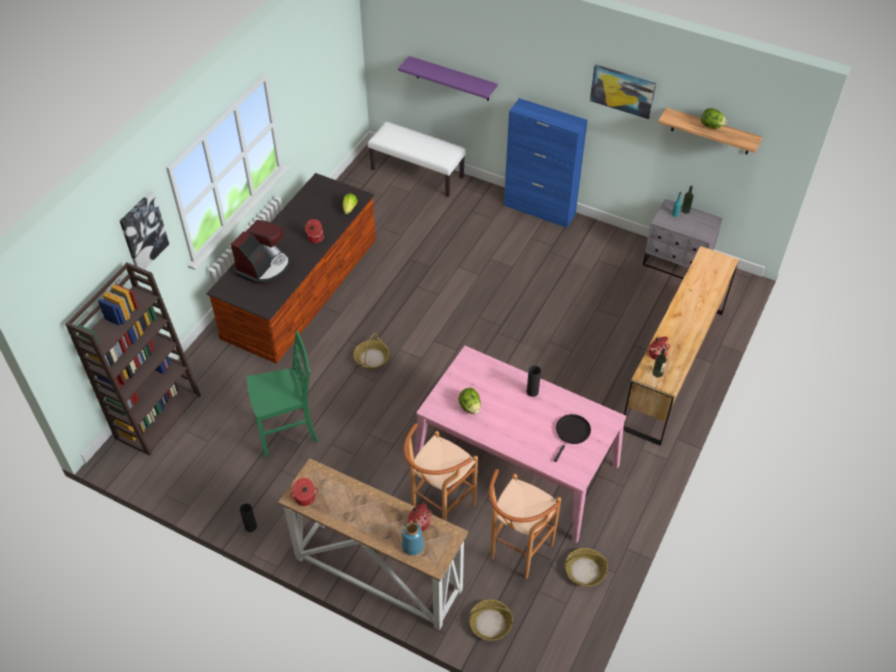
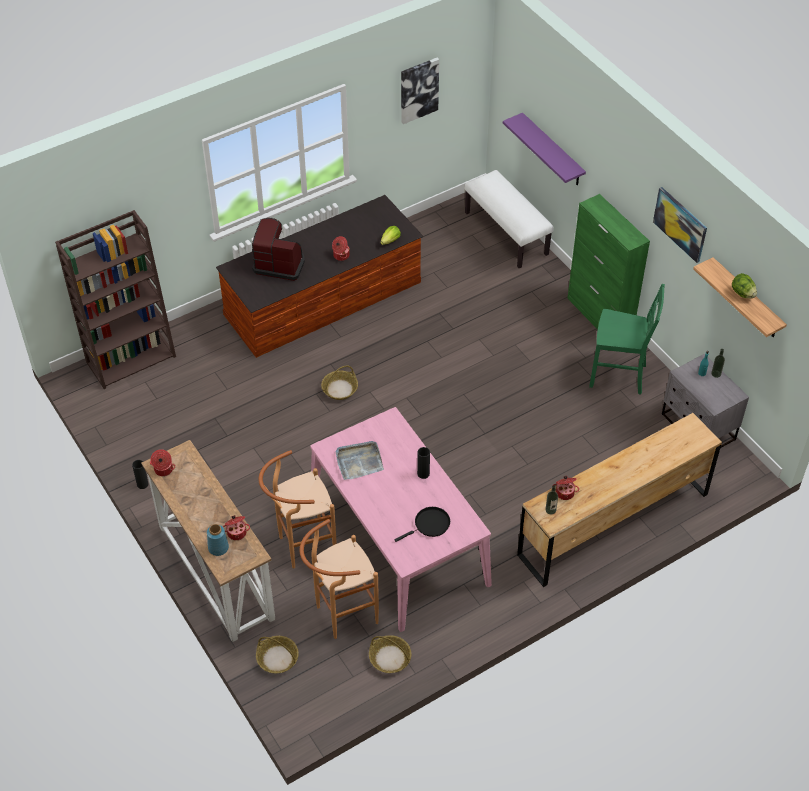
camera: 30 degrees right, 0 degrees up
picture [120,191,169,270] -> picture moved to [401,58,439,124]
coffee machine [231,220,291,285] -> coffee machine turned 135 degrees counterclockwise [252,218,305,281]
green chair [247,331,318,457] -> green chair moved to [589,284,665,395]
lettuce [458,387,481,414] -> grey tray [335,441,384,480]
blue cabinet [504,98,588,228] -> green cabinet [567,194,650,329]

